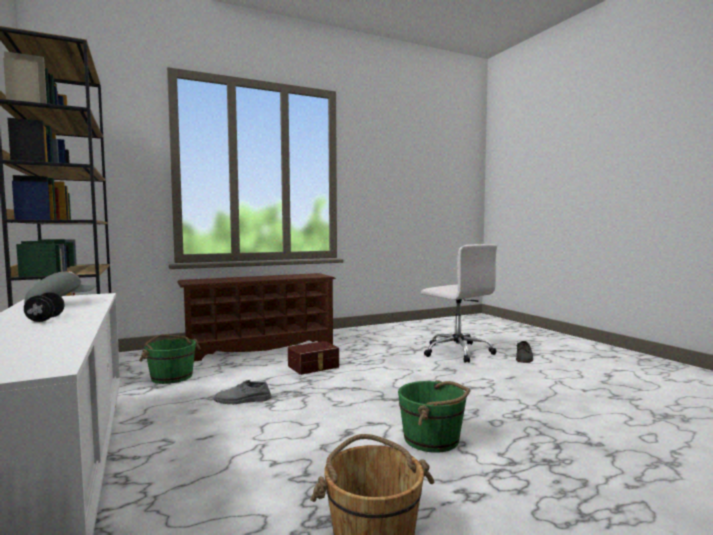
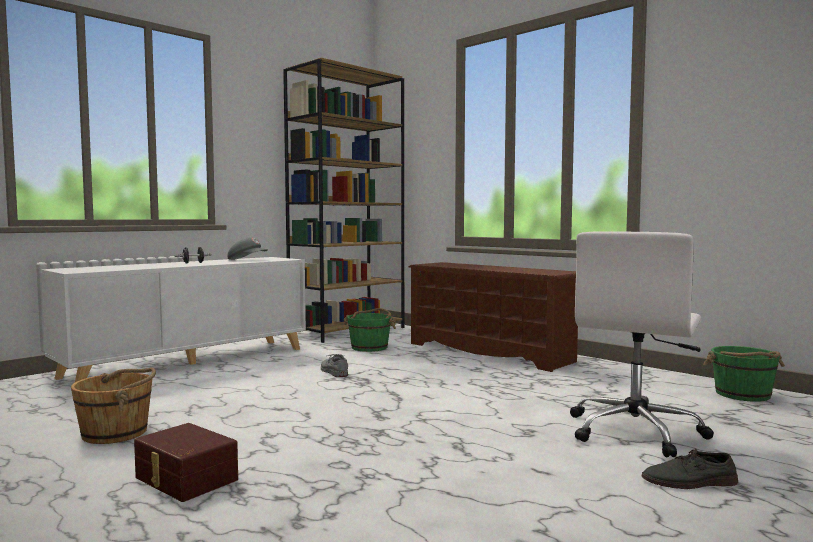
camera: 70 degrees right, 0 degrees up
brown storage box [288,341,339,375] -> brown storage box moved to [134,423,238,502]
green bucket [398,380,470,453] -> green bucket moved to [703,346,785,402]

